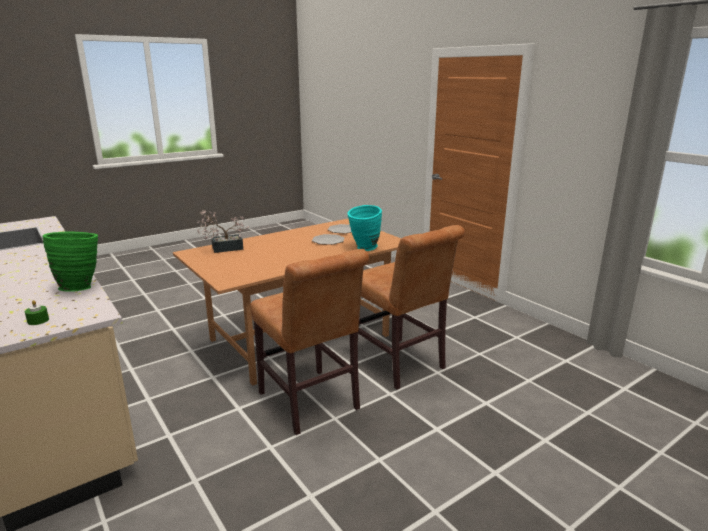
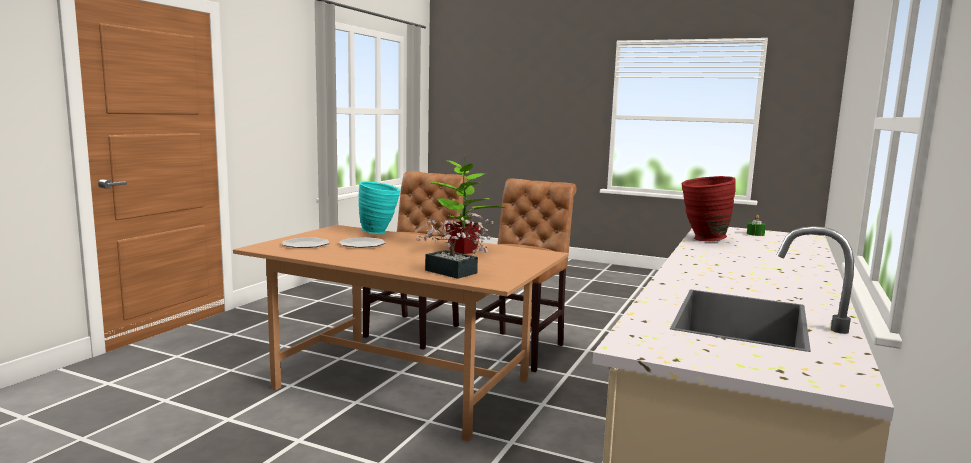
camera: 120 degrees left, 10 degrees down
green vase [43,231,98,292] -> red vase [681,176,736,241]
none -> potted plant [431,156,506,254]

